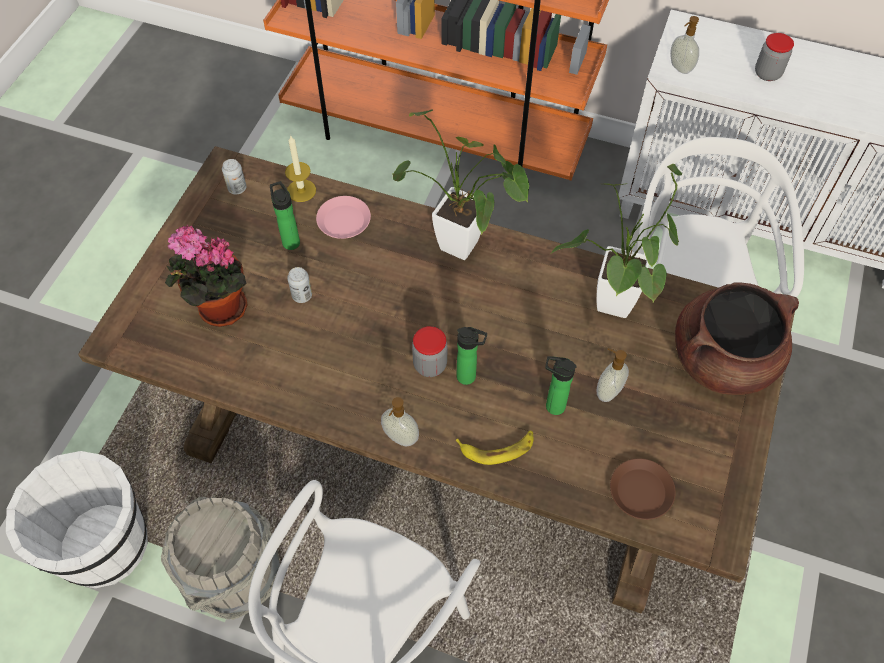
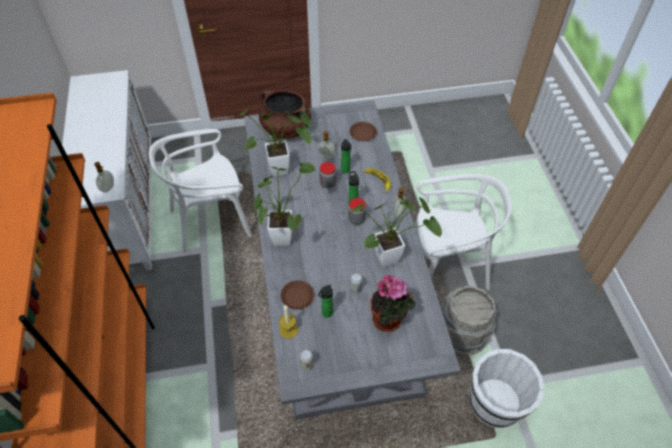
camera: 120 degrees left, 5 degrees down
brown dining table [78,146,795,613] -> grey dining table [244,100,461,420]
pink plate [316,196,371,239] -> brown plate [281,280,314,310]
jar [755,33,794,81] -> jar moved to [319,162,336,188]
none -> potted plant [349,197,442,268]

